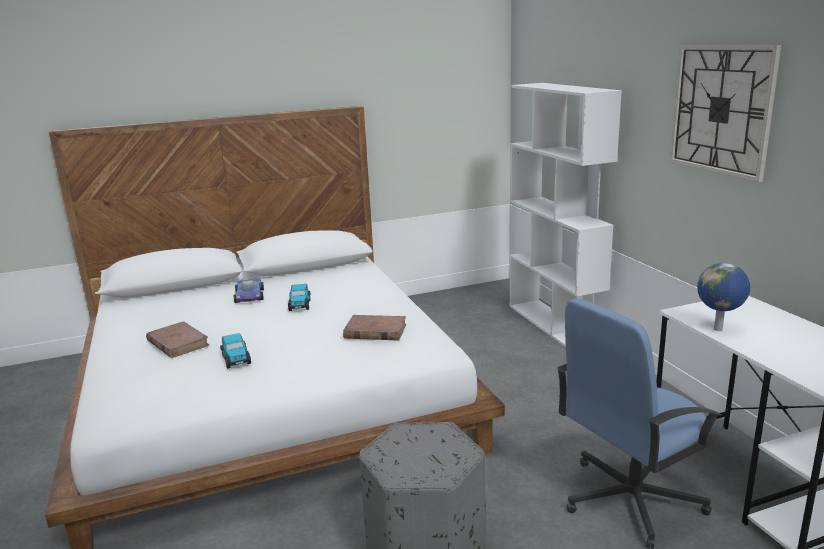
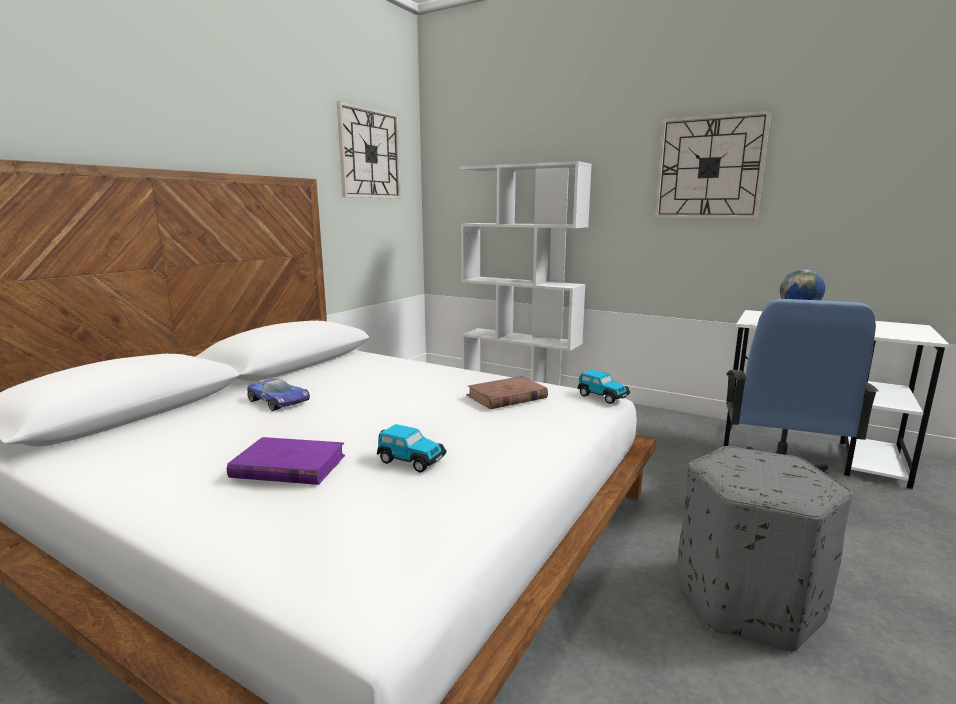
camera: 40 degrees left, 5 degrees down
brown book [146,321,209,358] -> purple book [227,437,345,485]
toy car [288,284,311,311] -> toy car moved to [577,370,630,404]
none -> wall clock [337,101,401,199]

